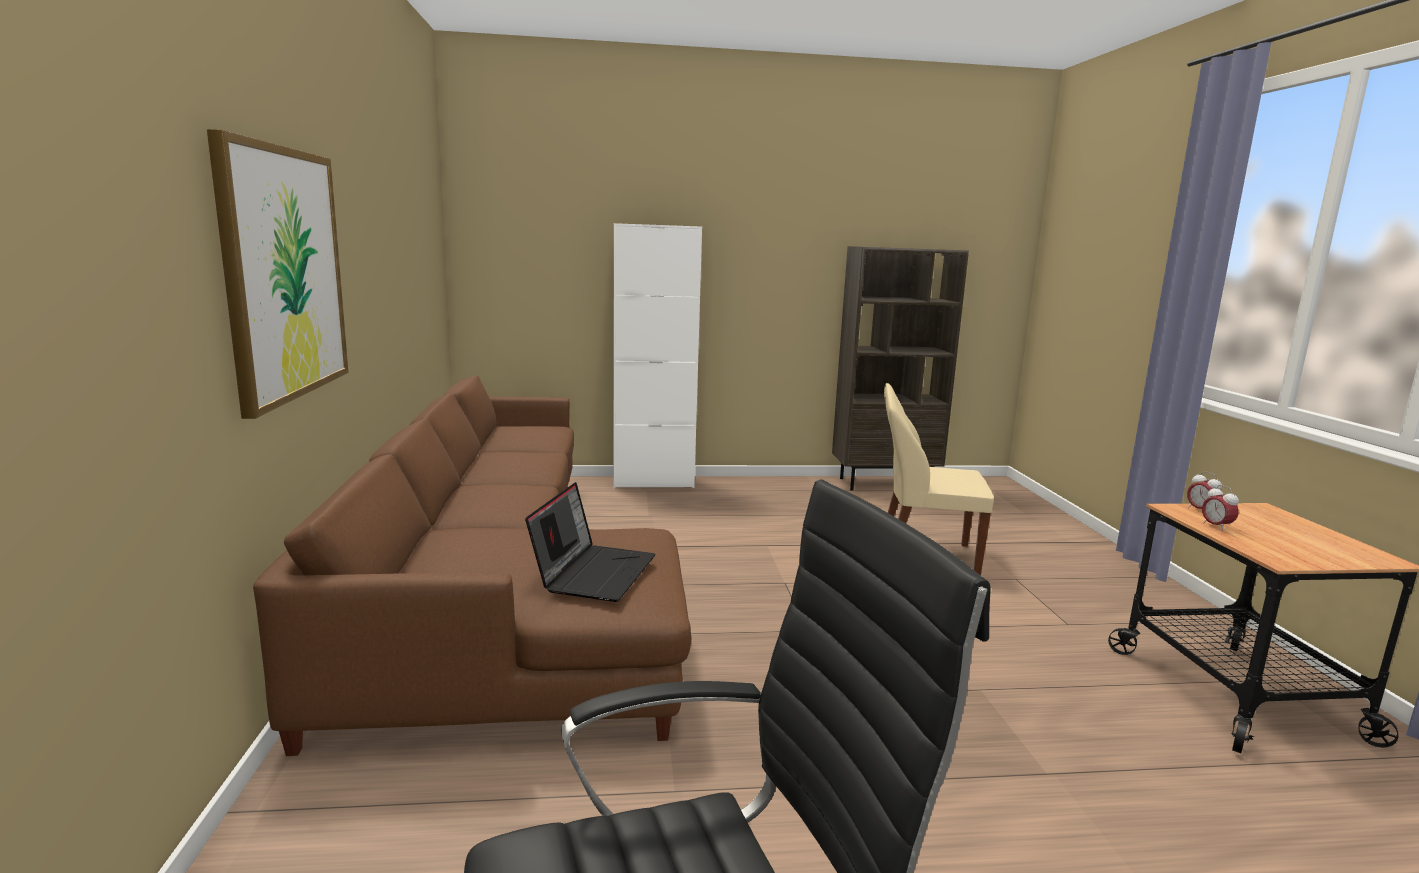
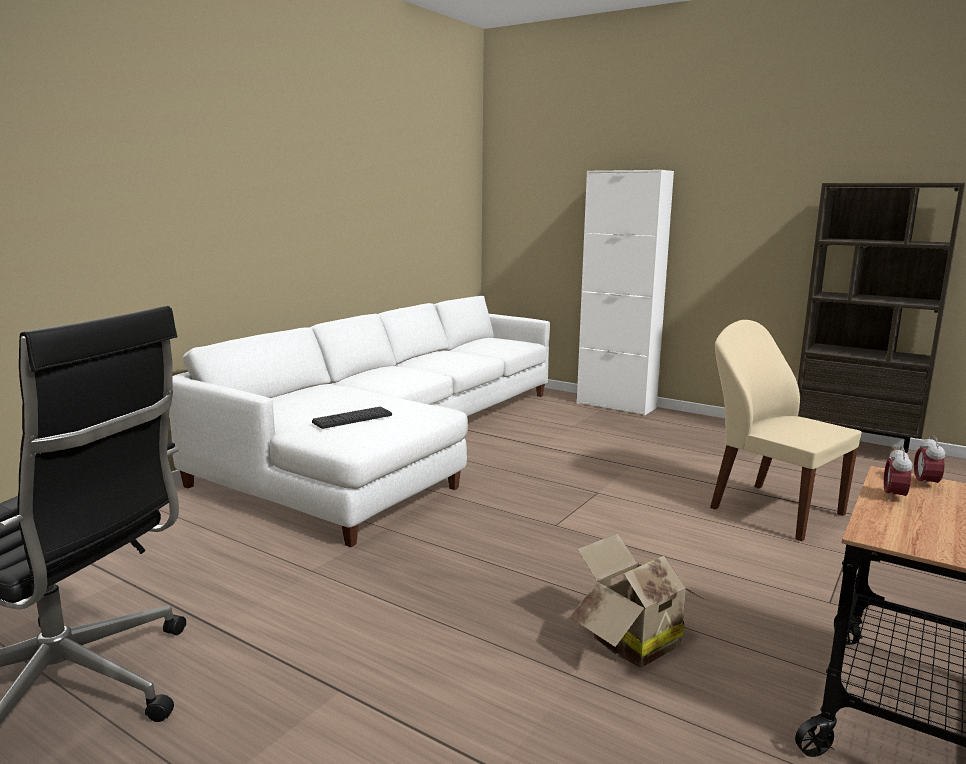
camera: 40 degrees right, 0 degrees up
picture [207,129,349,419] -> none
brown sofa [253,375,691,756] -> white sofa [169,296,550,547]
laptop [525,482,655,602] -> keyboard [312,407,392,429]
none -> cardboard box [569,533,704,668]

